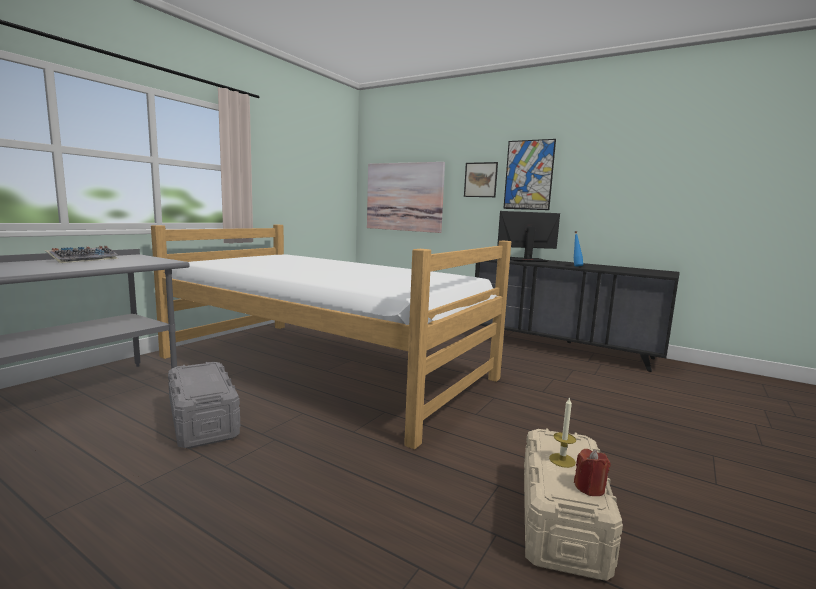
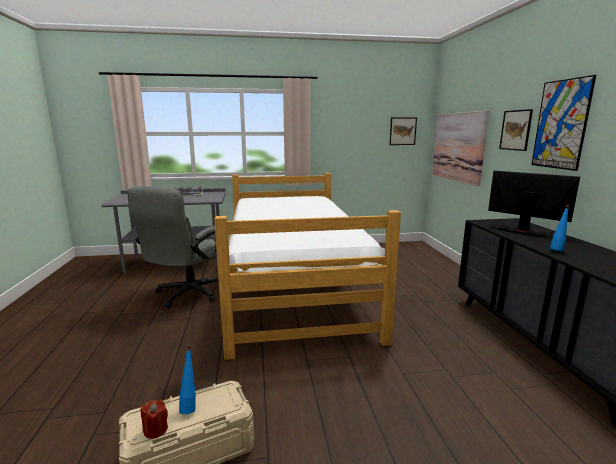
camera: 50 degrees right, 5 degrees up
grey storage box [168,362,240,449] -> grey office chair [128,186,219,308]
candle [549,397,576,468] -> blue bottle [179,345,196,414]
none -> picture [389,117,417,145]

